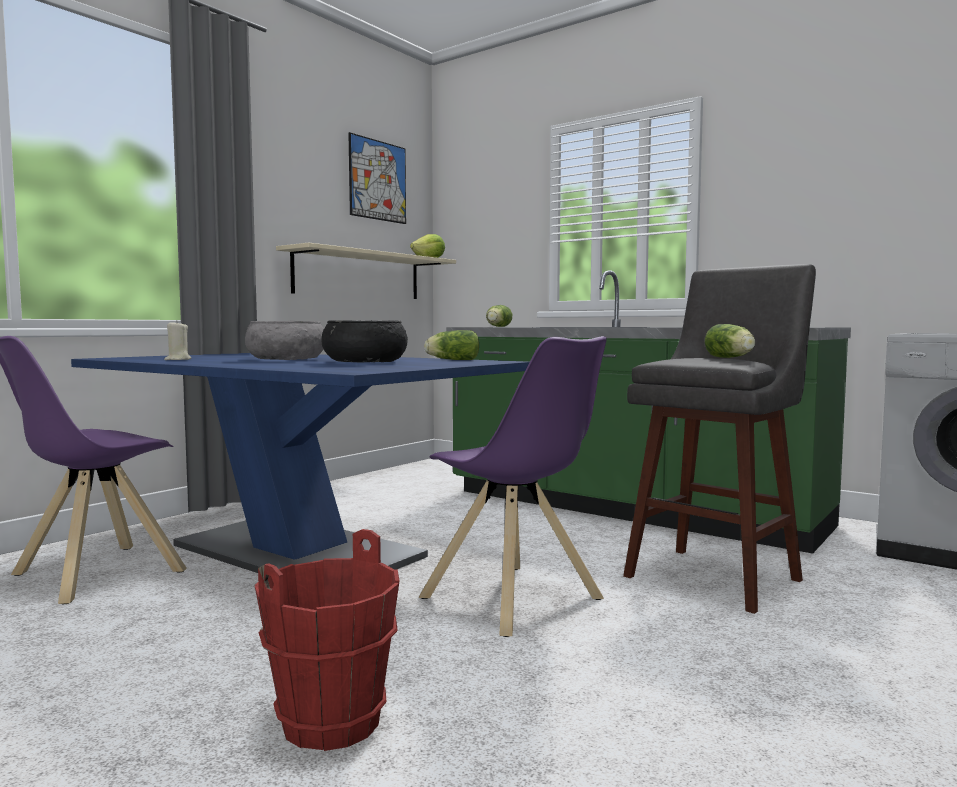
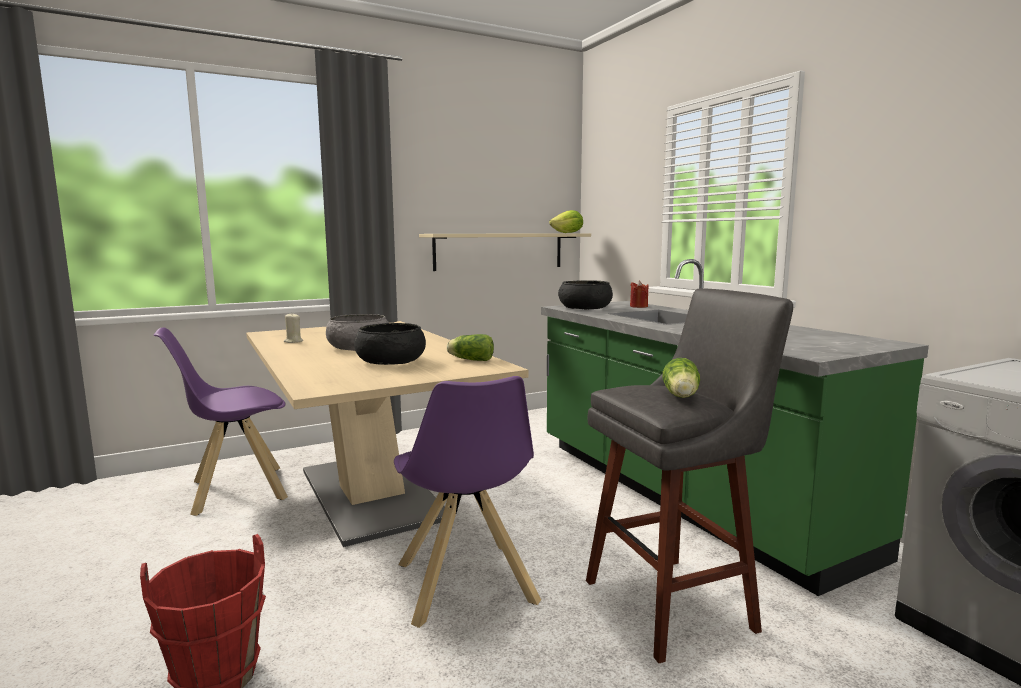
camera: 25 degrees right, 5 degrees up
blue dining table [71,353,529,573] -> beige dining table [246,321,529,547]
picture [348,132,406,224] -> none
lettuce [486,305,512,327] -> black bowl [558,280,613,309]
none -> red candle [630,281,648,308]

